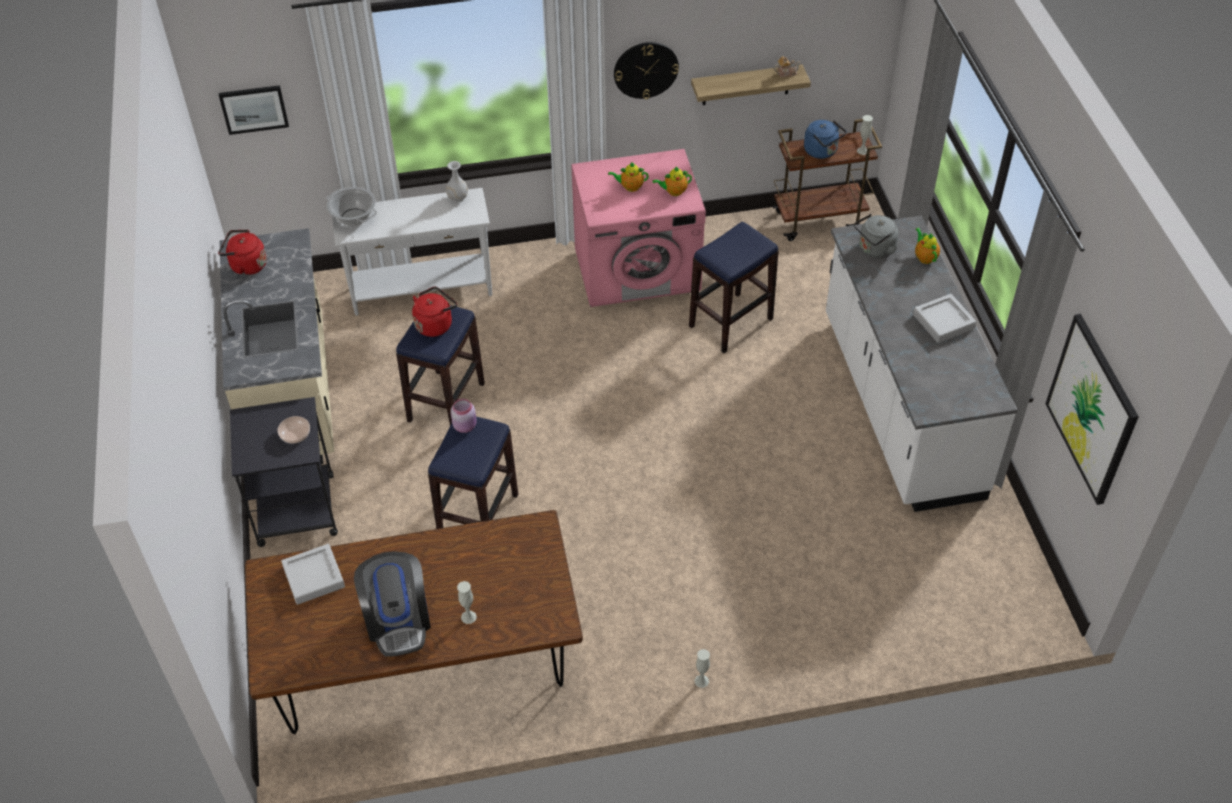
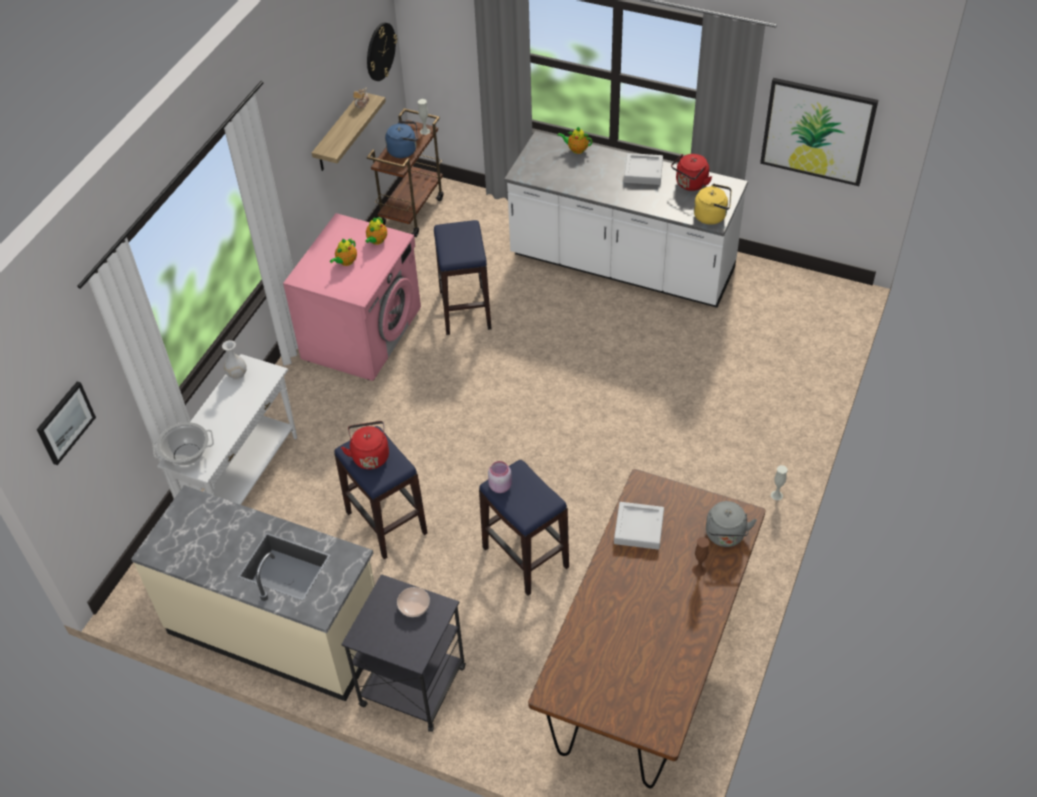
camera: 55 degrees left, 0 degrees up
red kettle [218,229,267,276] -> red kettle moved to [671,154,712,191]
grey tray [281,544,345,605] -> grey tray moved to [614,502,664,550]
coffee machine [354,551,431,657] -> none
white vase [457,581,477,624] -> brown vase [692,537,709,577]
wall clock [614,42,679,99] -> wall clock moved to [367,22,397,81]
grey kettle [854,214,898,258] -> grey kettle moved to [706,501,757,547]
none -> yellow kettle [694,184,731,225]

